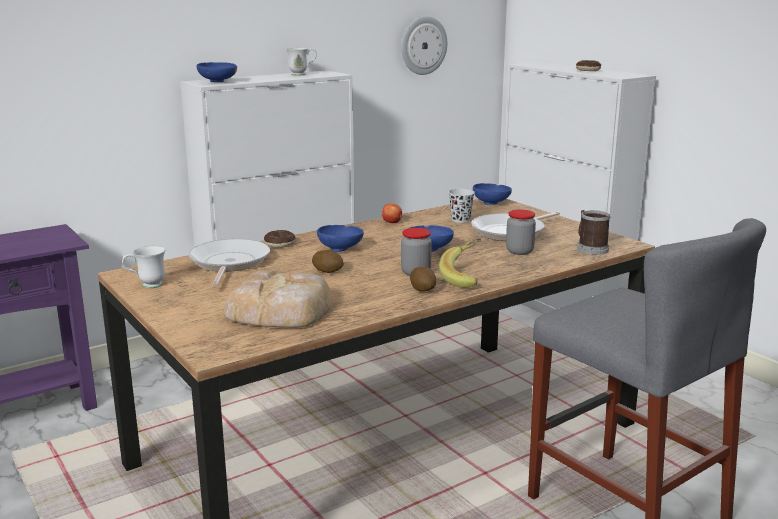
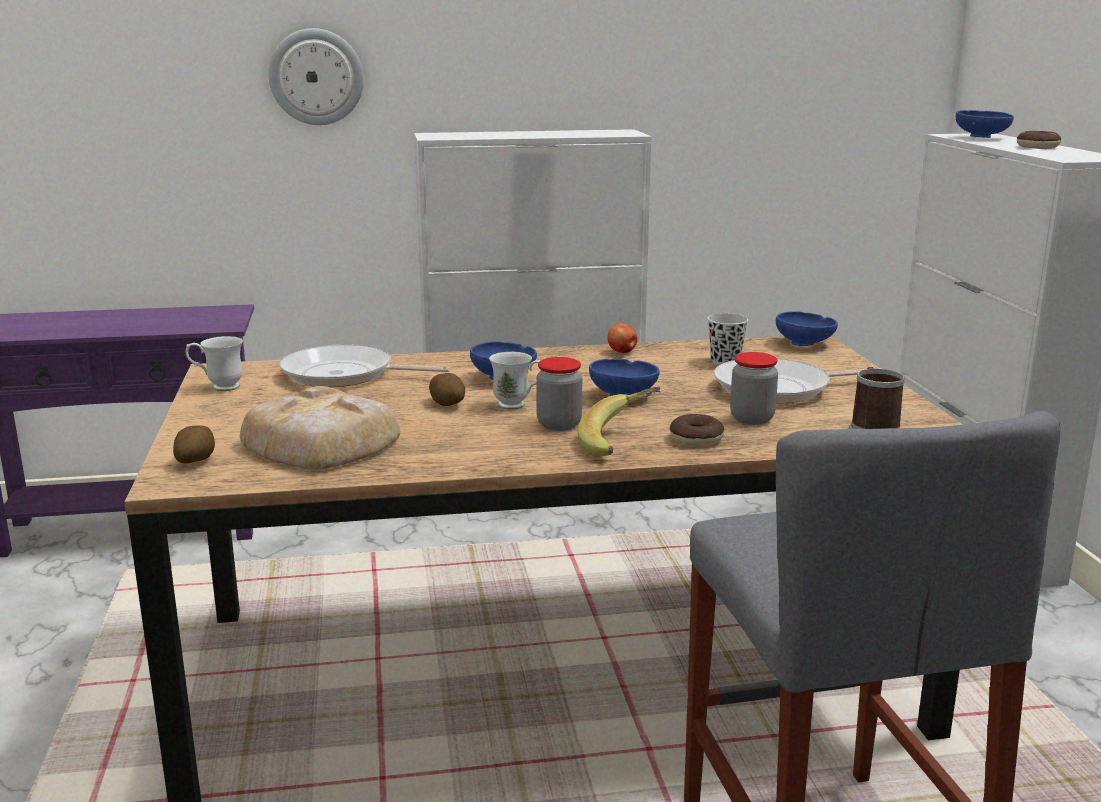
camera: 25 degrees right, 0 degrees up
frying pan [188,239,270,287] -> frying pan turned 105 degrees counterclockwise [279,344,450,387]
blue bowl [197,62,237,82] -> blue bowl moved to [956,110,1014,138]
donut [264,230,296,248] -> donut moved to [670,414,724,446]
white mug [286,48,317,76] -> white mug moved to [489,352,540,410]
wall clock [401,16,447,75] -> wall clock moved to [268,28,364,125]
potato [410,267,436,292] -> potato moved to [173,425,215,463]

